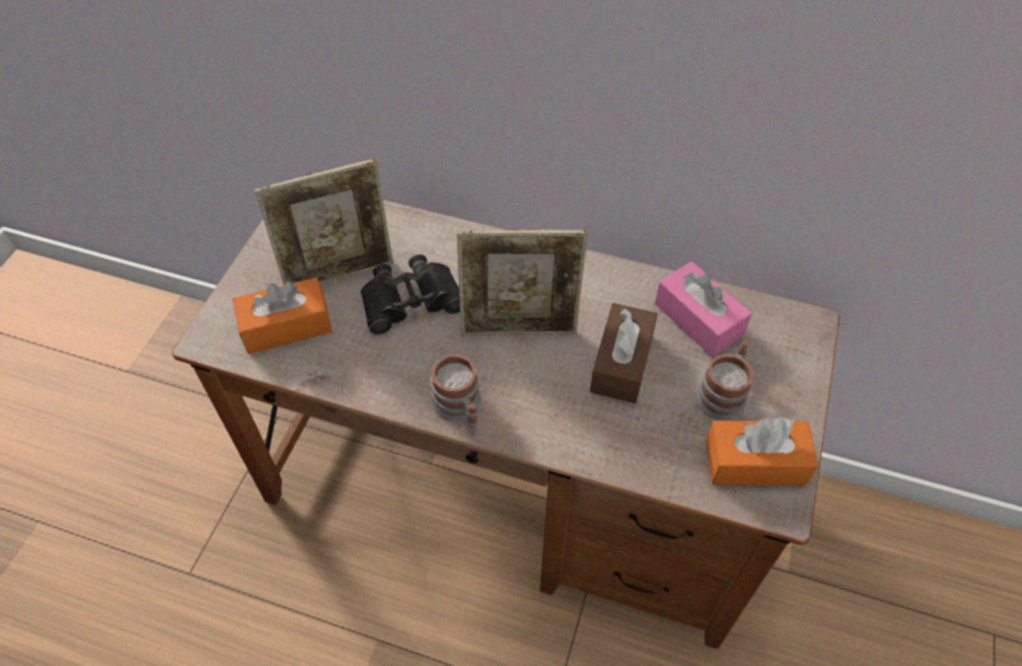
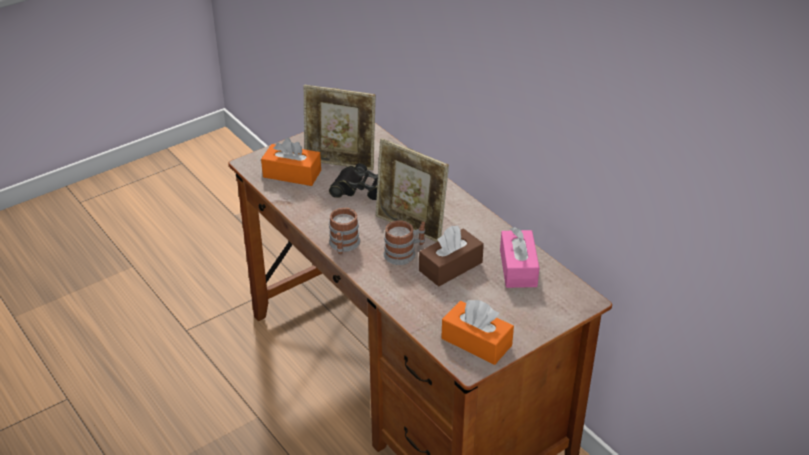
camera: 35 degrees right, 15 degrees down
mug [695,341,753,421] -> mug moved to [383,220,425,265]

